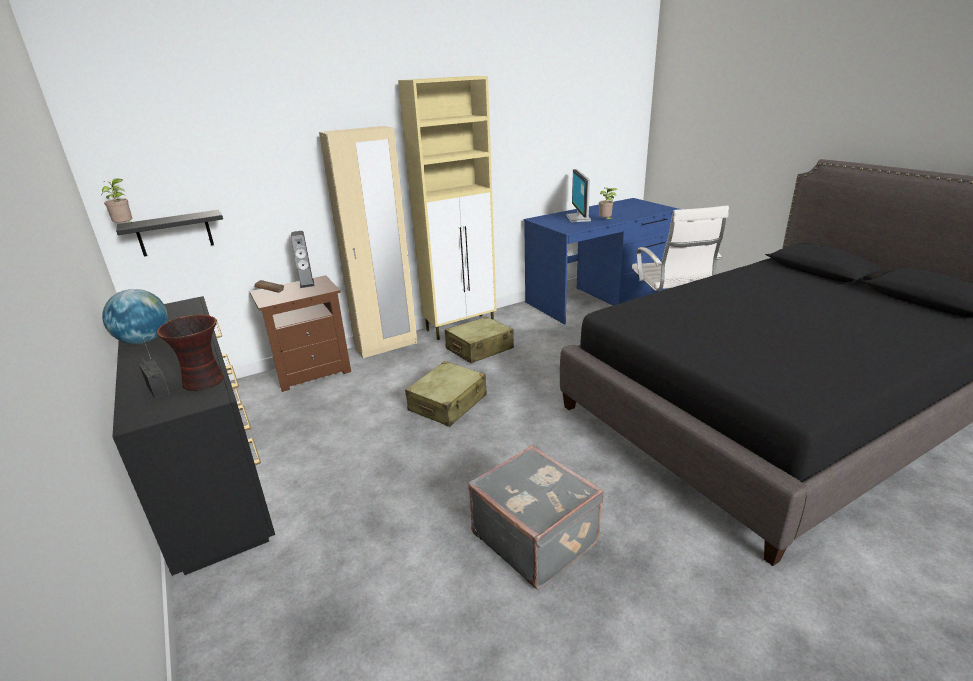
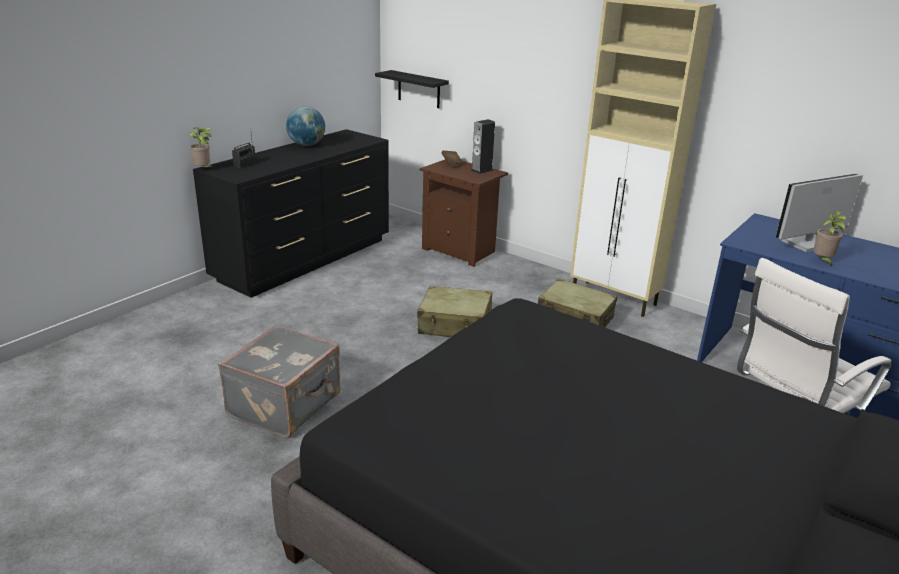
camera: 65 degrees right, 0 degrees up
potted plant [101,178,133,224] -> potted plant moved to [189,127,215,169]
vase [157,315,224,391] -> none
beige wardrobe [319,126,417,358] -> none

